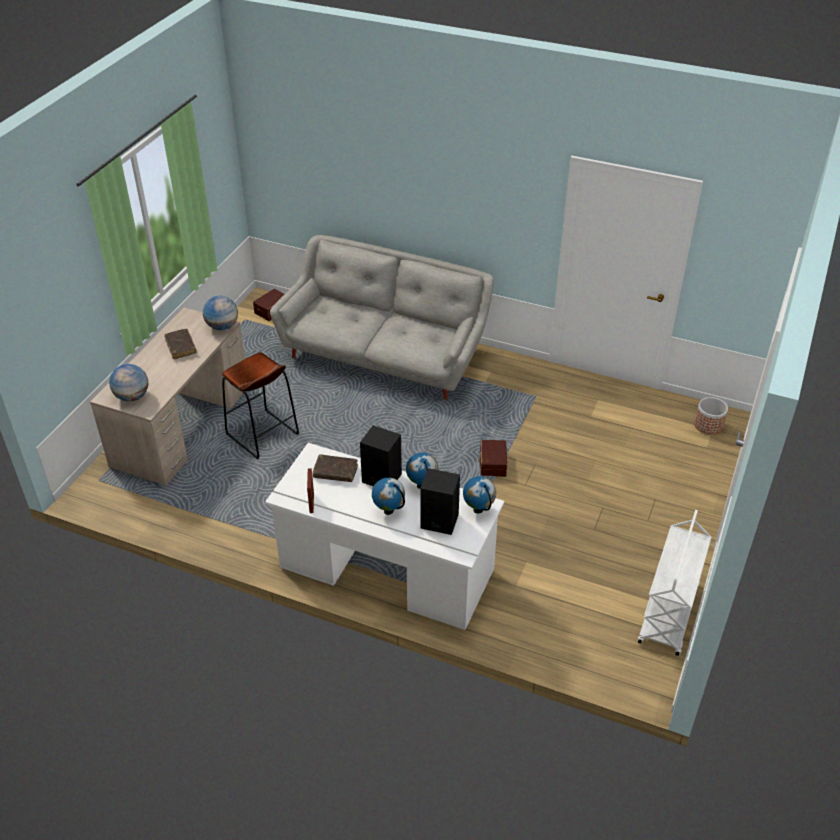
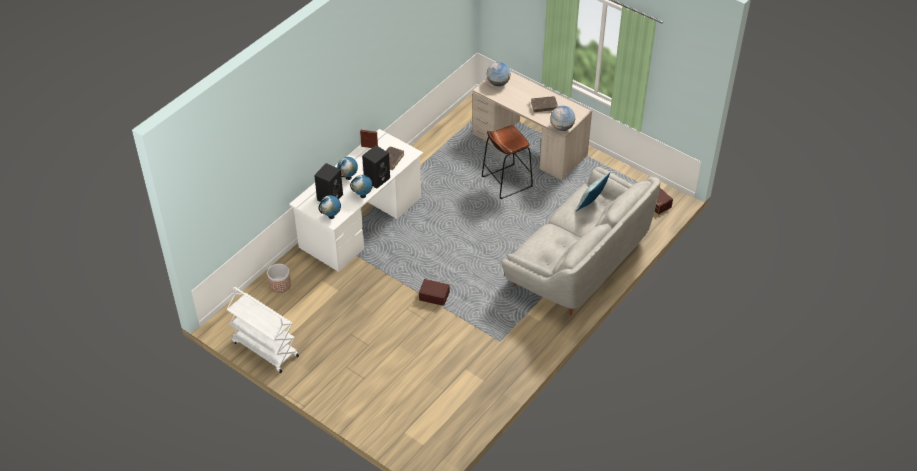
camera: 105 degrees right, 5 degrees up
planter [694,397,728,435] -> planter moved to [267,264,291,293]
none -> pillow [576,172,610,212]

